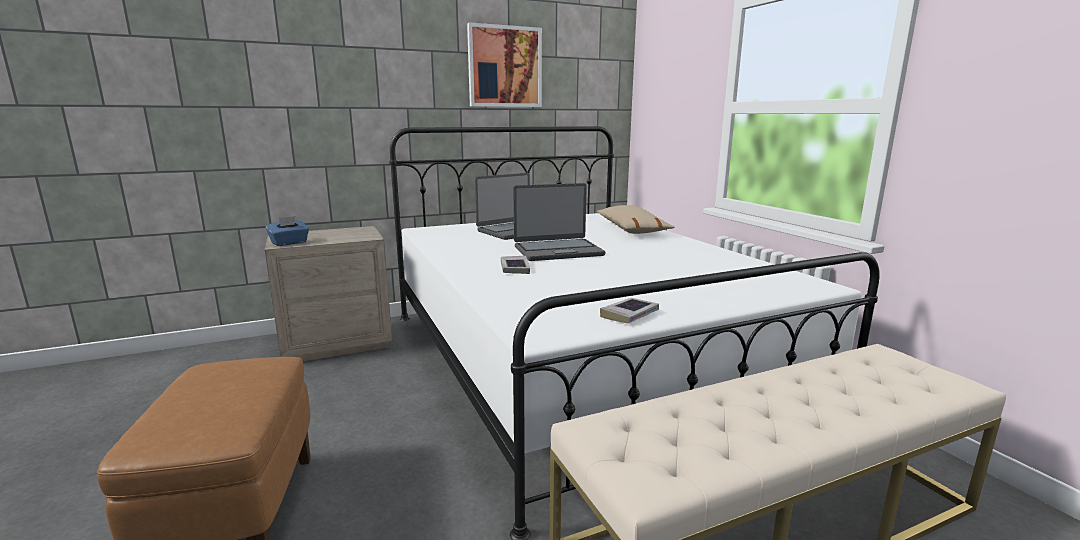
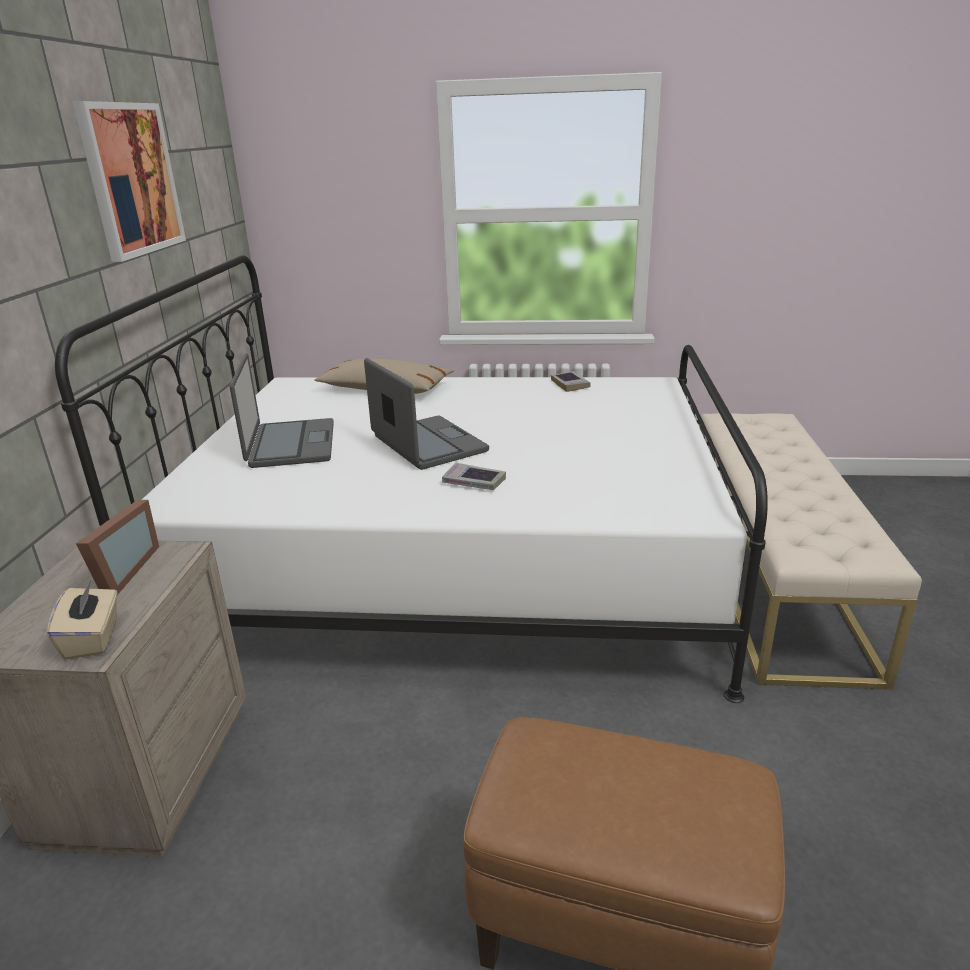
camera: 60 degrees left, 10 degrees up
blue tissue box [266,216,309,246] -> beige tissue box [47,581,117,659]
laptop [513,183,605,261] -> laptop turned 45 degrees counterclockwise [364,358,489,470]
book [600,298,659,324] -> book moved to [551,371,590,392]
none -> picture frame [76,500,159,595]

